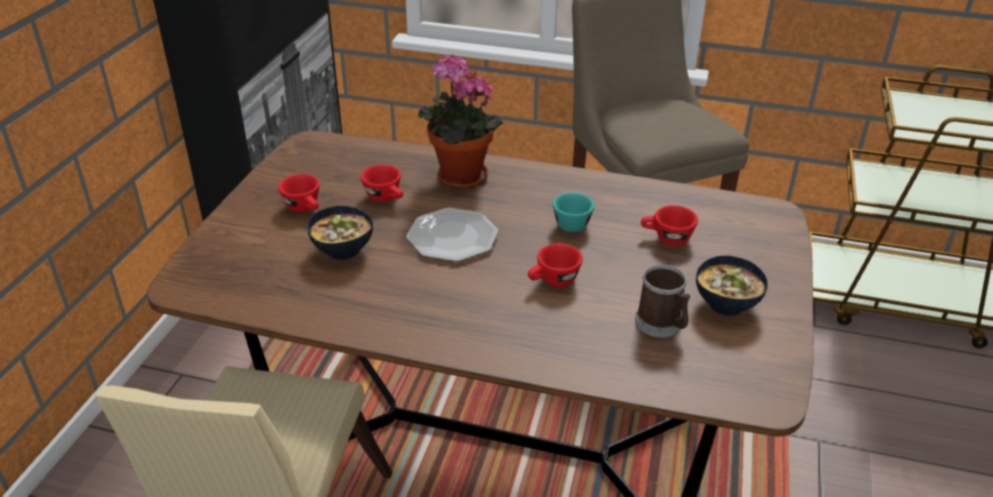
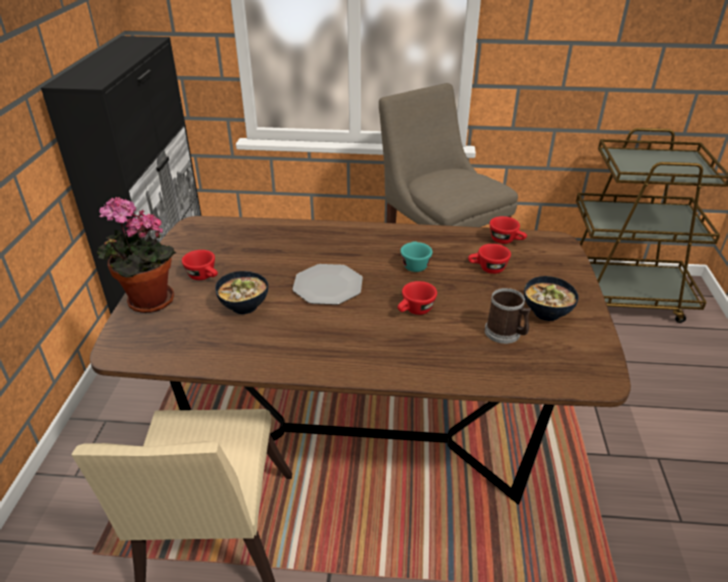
camera: 10 degrees left, 0 degrees up
red cup [361,165,403,202] -> red cup moved to [490,216,527,244]
potted plant [418,54,503,189] -> potted plant moved to [97,197,176,313]

